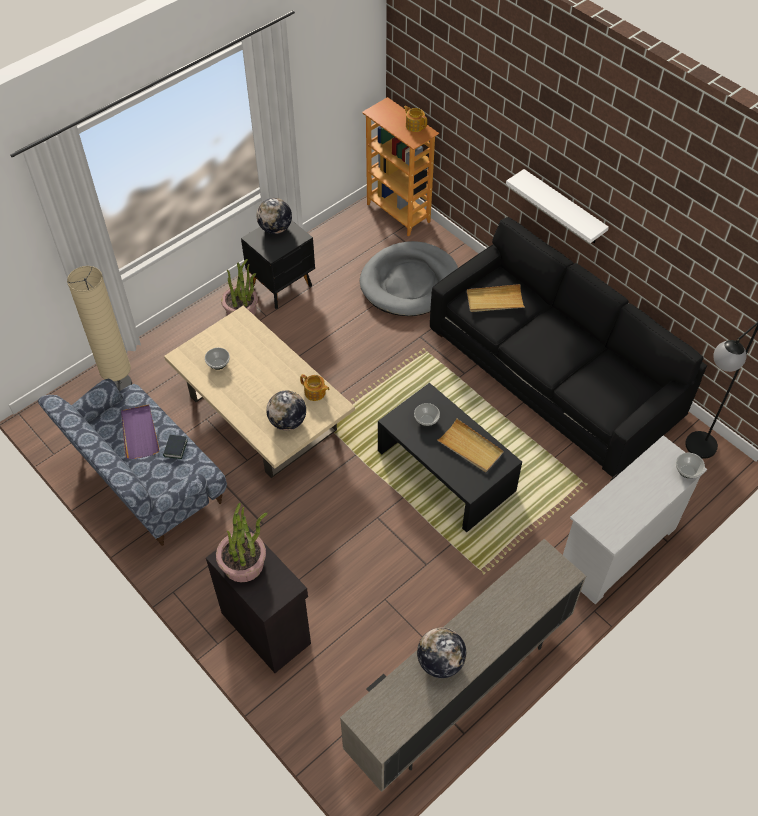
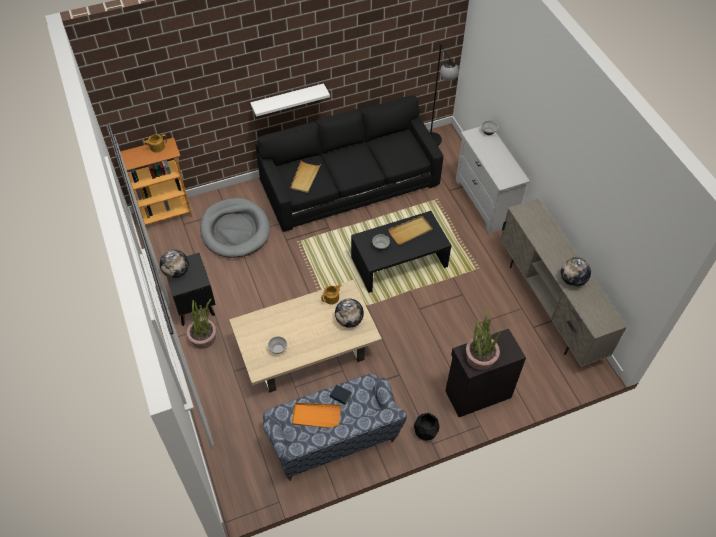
camera: 70 degrees left, 0 degrees up
beige floor lamp [67,266,132,391] -> none
purple tray [121,404,160,459] -> orange tray [292,403,341,428]
none -> black planter [414,413,440,441]

